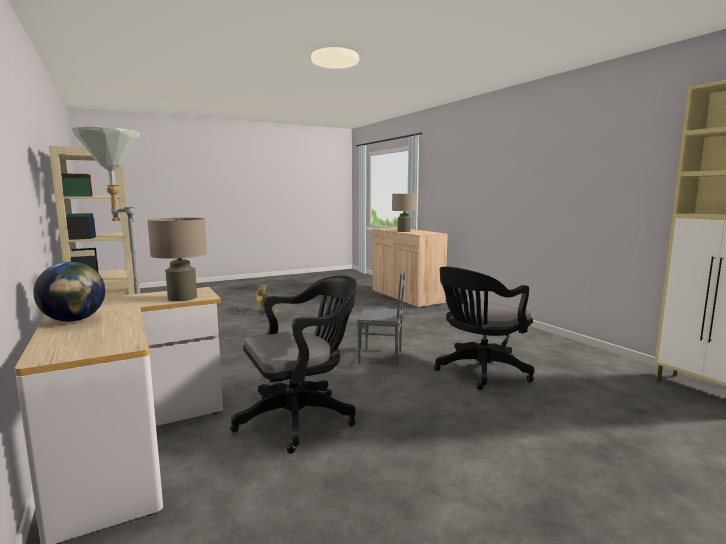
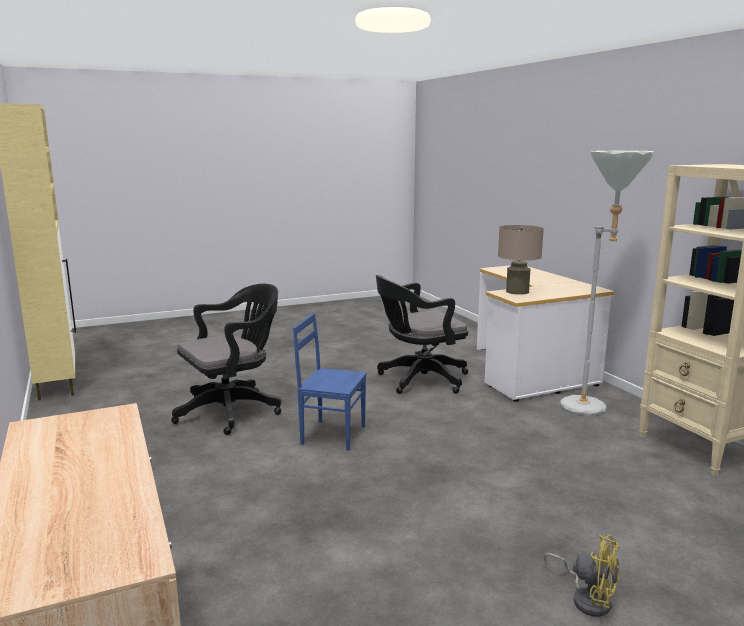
camera: 175 degrees left, 5 degrees up
globe [33,262,105,322] -> none
grey chair [357,267,406,367] -> blue chair [293,313,367,451]
beige table lamp [392,194,417,232] -> none

